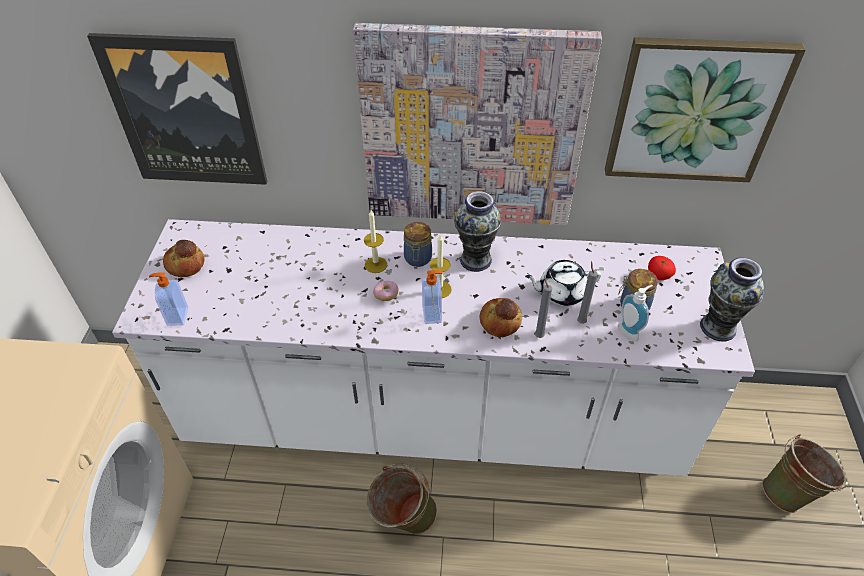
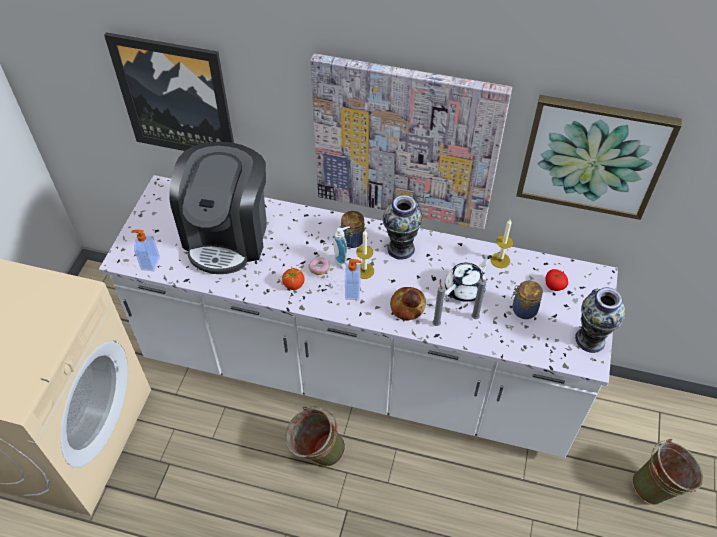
camera: 10 degrees right, 5 degrees up
bread [163,240,205,277] -> none
candle [364,210,387,273] -> candle moved to [491,220,513,268]
white teapot [525,260,601,306] -> white teapot turned 135 degrees clockwise [444,255,492,302]
soap dispenser [618,285,653,342] -> soap dispenser moved to [333,226,350,269]
none -> coffee machine [169,142,267,274]
none -> tomato [281,266,305,290]

